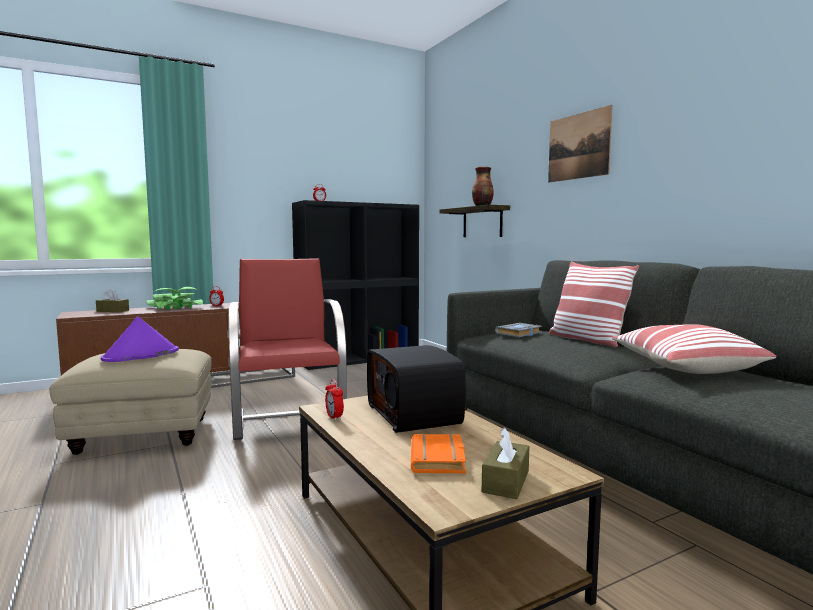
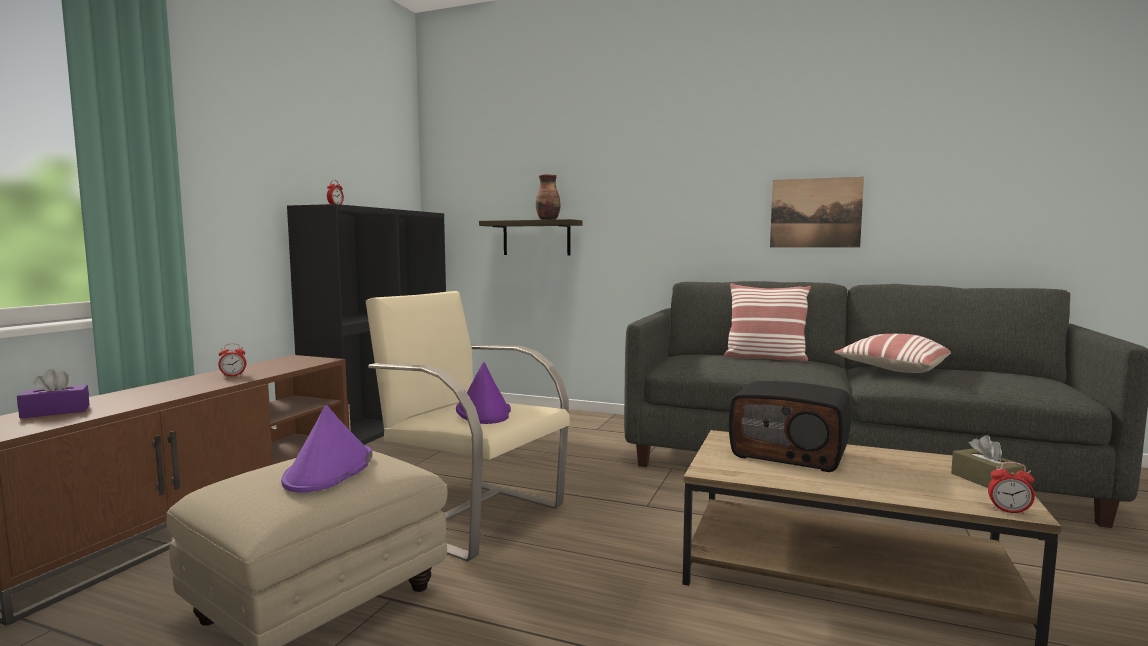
camera: 40 degrees left, 0 degrees up
brown tissue box [96,289,129,312] -> purple tissue box [17,369,90,418]
potted plant [146,287,203,309] -> none
red armchair [229,258,347,440] -> beige armchair [366,291,570,562]
alarm clock [325,379,344,421] -> alarm clock moved to [988,462,1035,515]
orange book [411,434,466,473] -> none
grey book [495,323,542,337] -> none
picture [548,105,612,183] -> picture moved to [770,177,864,248]
none -> purple hat [456,362,511,424]

